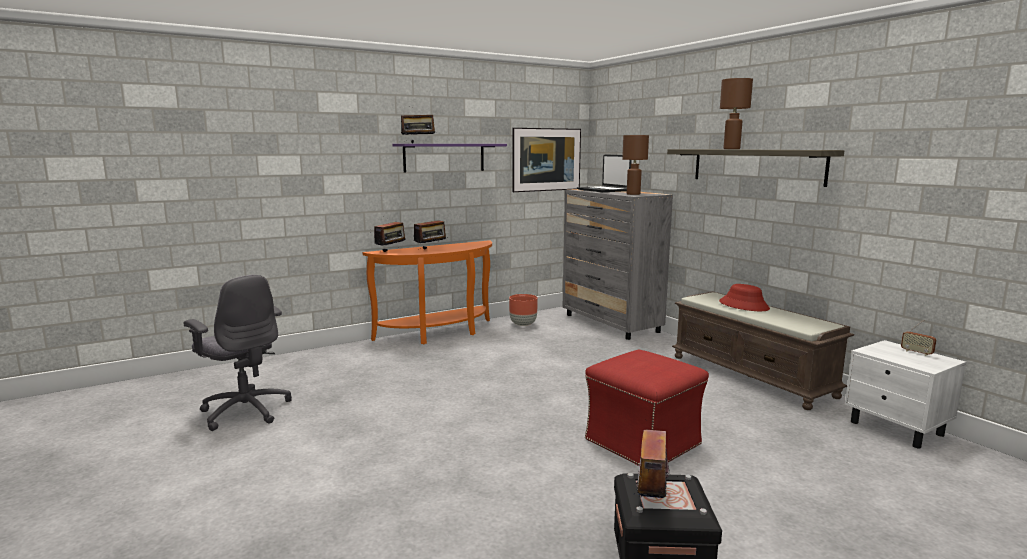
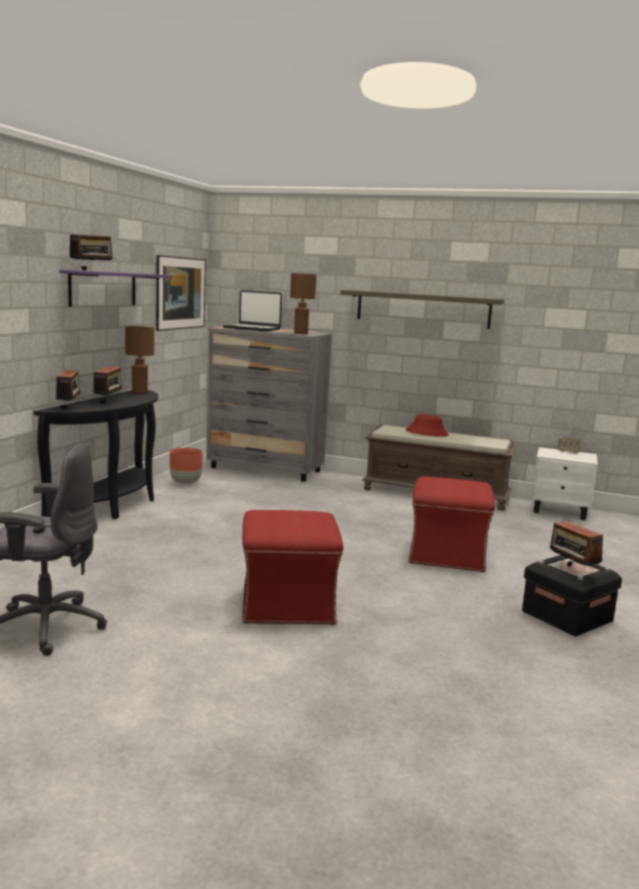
camera: 40 degrees left, 0 degrees up
orange console table [363,240,492,345] -> black console table [34,390,158,519]
brown table lamp [720,78,753,149] -> brown table lamp moved to [125,326,154,394]
none -> red ottoman [242,510,343,625]

